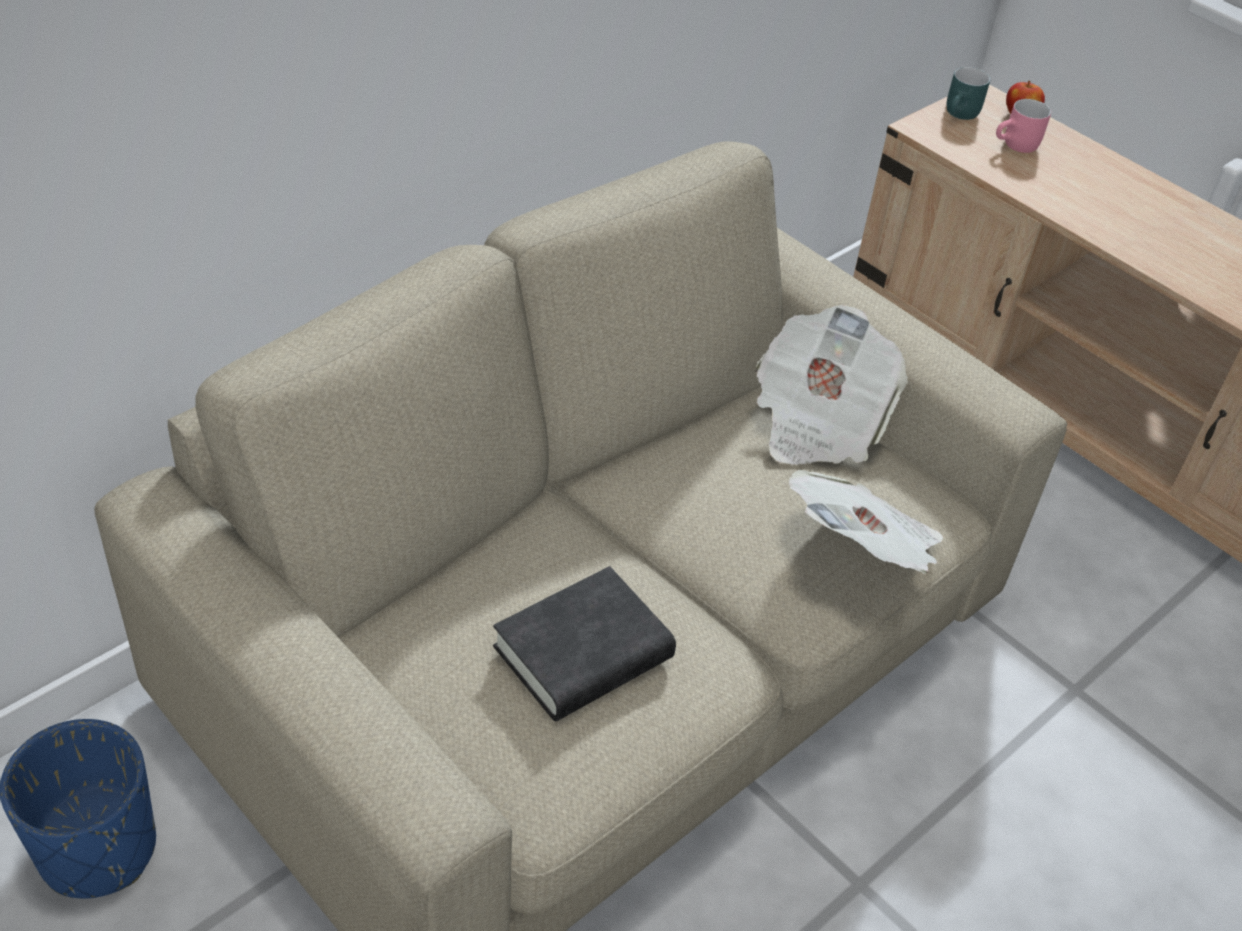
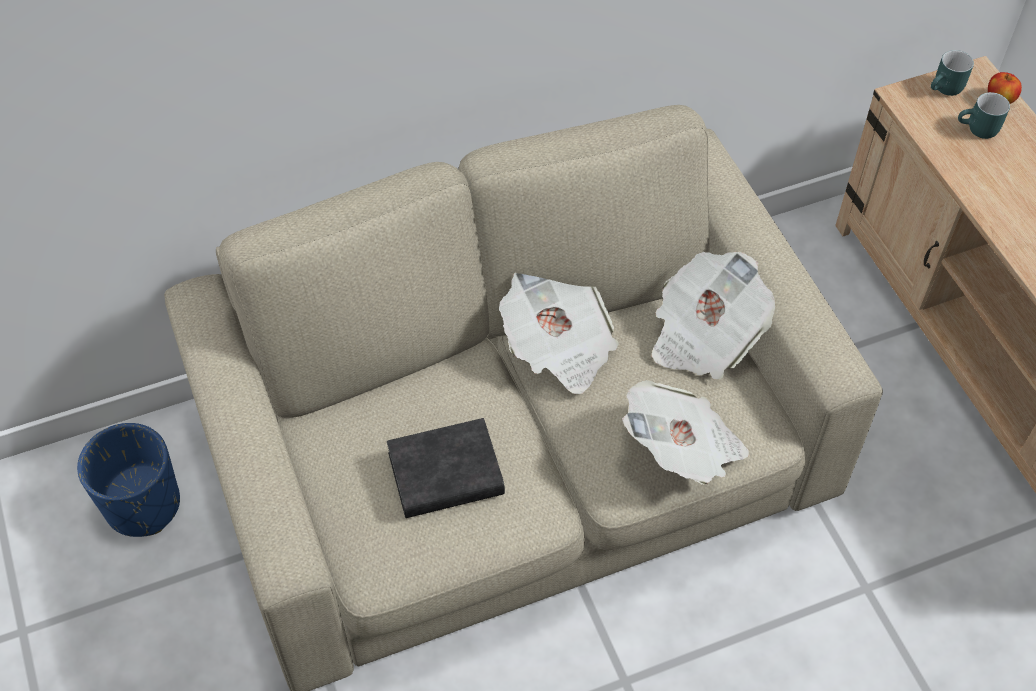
camera: 25 degrees right, 10 degrees up
pink mug [996,99,1051,153] -> turquoise mug [958,92,1010,139]
none -> newspaper [499,273,619,394]

